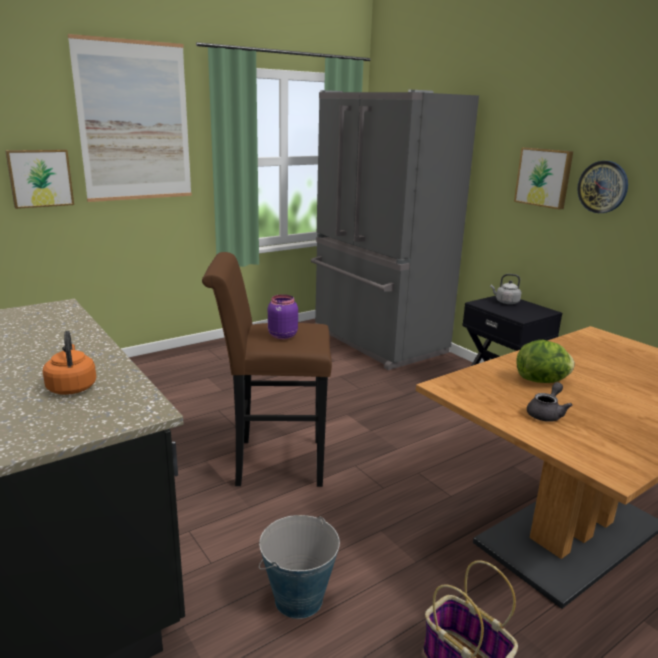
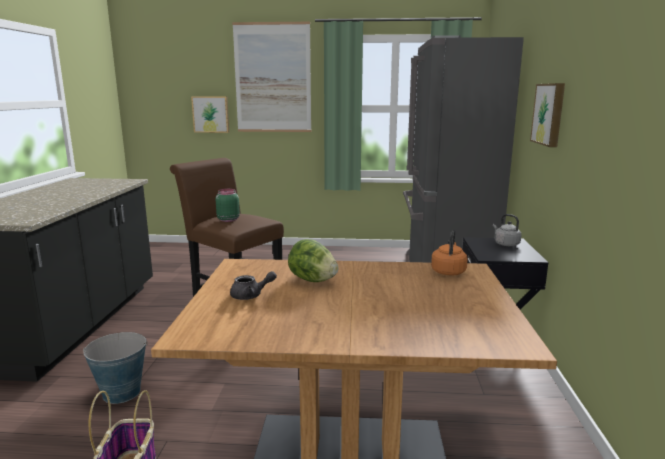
camera: 40 degrees right, 5 degrees down
orange kettle [43,331,96,395] -> orange kettle moved to [431,230,468,275]
purple jar [268,294,298,340] -> green jar [215,189,240,222]
wall clock [577,161,628,213] -> none

